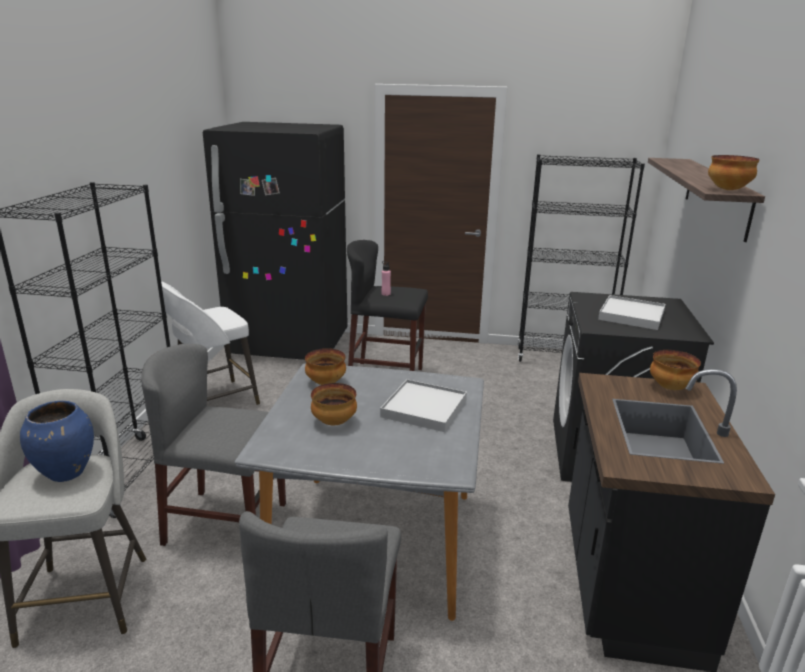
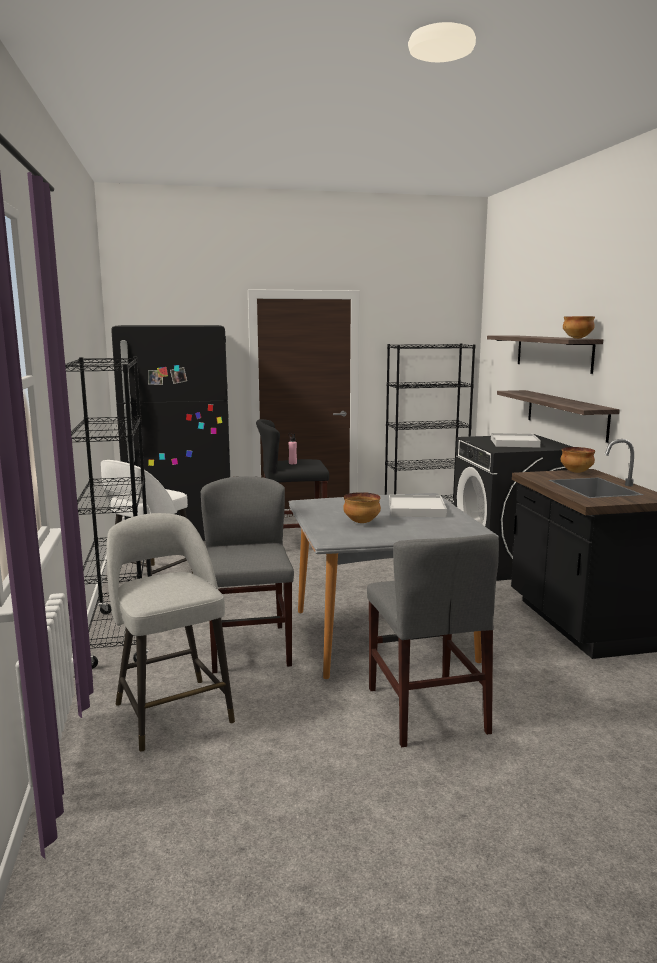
camera: 20 degrees left, 10 degrees down
blue vase [20,401,94,482] -> none
grey chair [141,344,286,546] -> grey chair turned 90 degrees clockwise [201,476,294,673]
bowl [305,348,346,385] -> none
none -> shelf [497,390,620,443]

